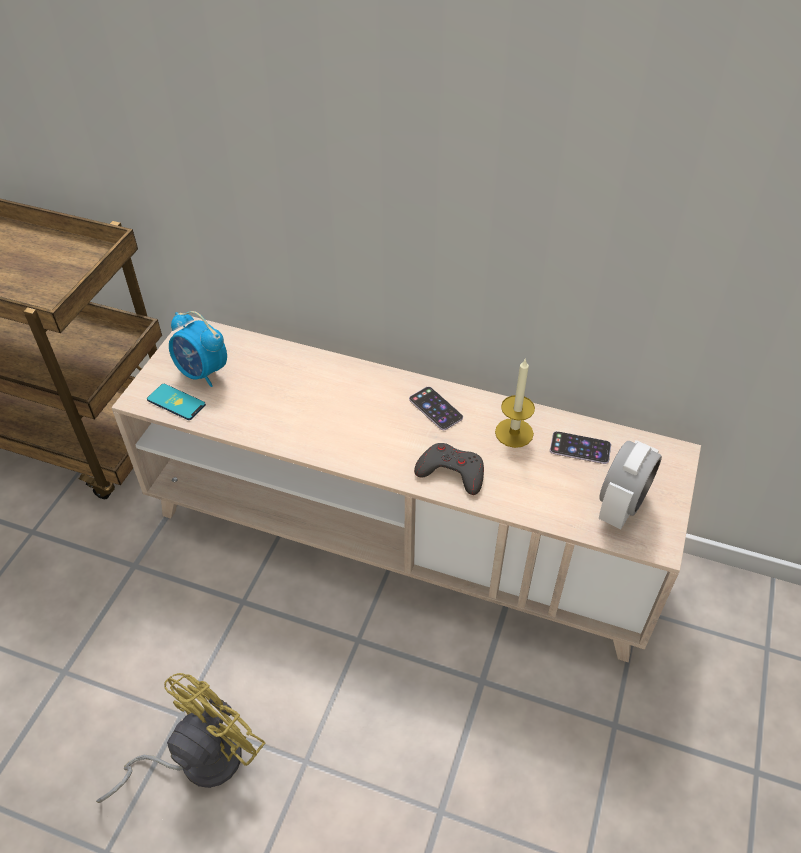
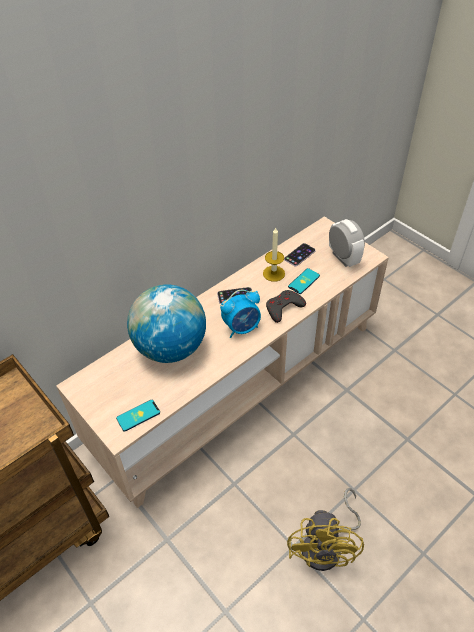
camera: 60 degrees left, 0 degrees up
yellow fan [96,673,265,803] -> yellow fan turned 150 degrees counterclockwise [287,488,364,571]
alarm clock [169,311,227,387] -> alarm clock moved to [220,290,261,338]
none -> globe [127,284,206,363]
none -> phone [288,268,320,294]

